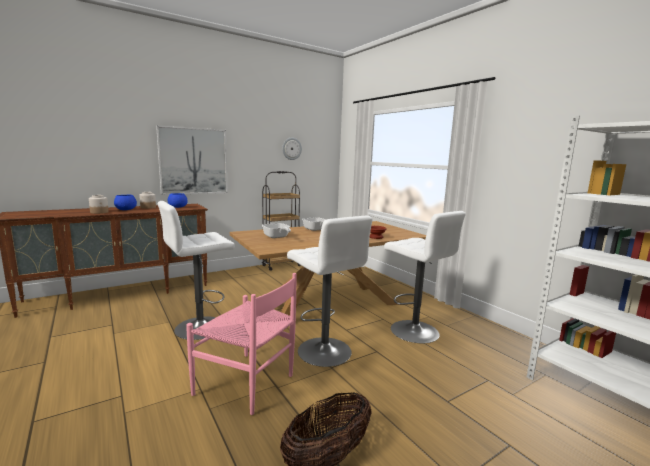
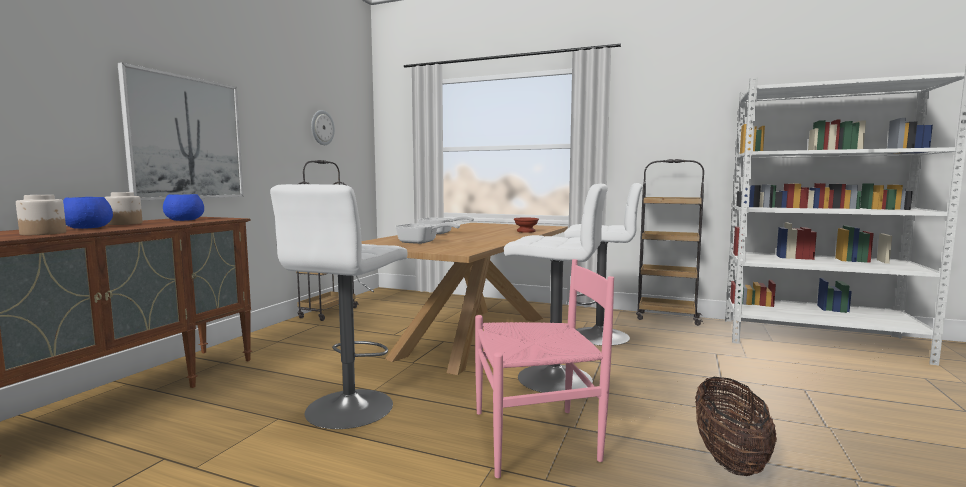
camera: 35 degrees left, 5 degrees down
none -> brown cart [636,159,704,326]

